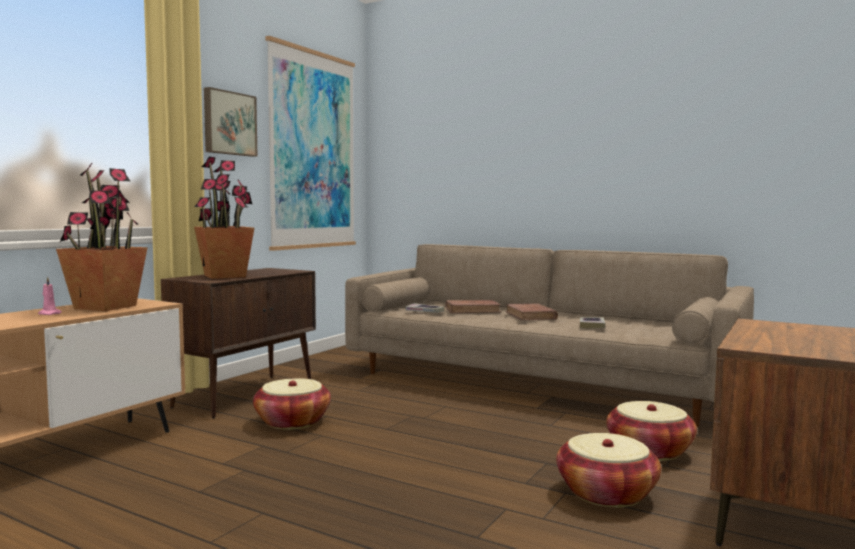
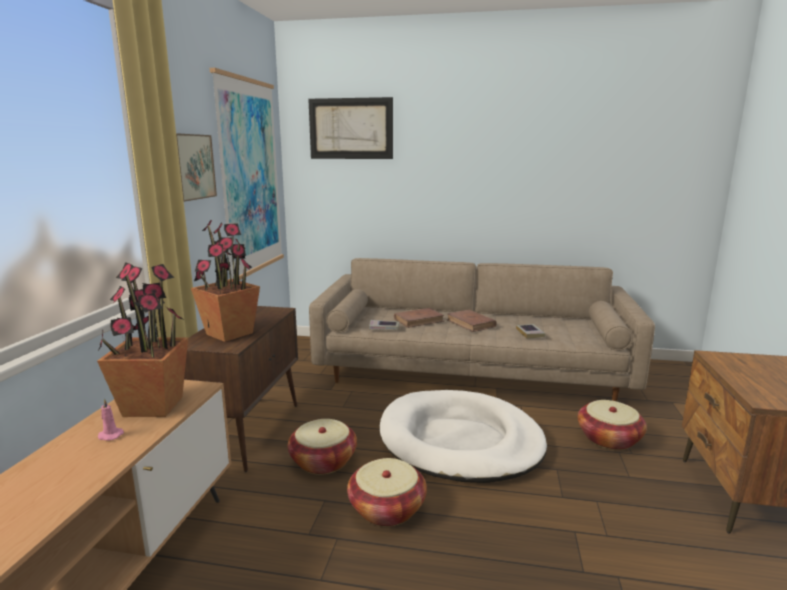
camera: 20 degrees left, 10 degrees up
basket [556,433,661,508] -> basket moved to [347,458,427,527]
none -> picture [308,97,393,159]
none -> white dog bed [380,390,547,483]

